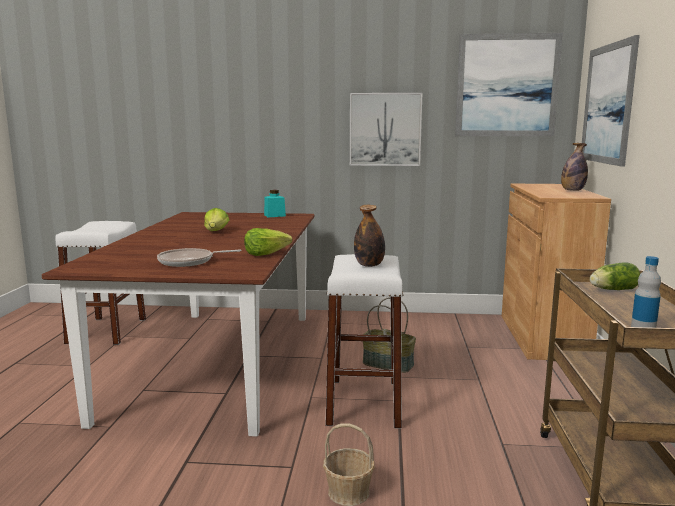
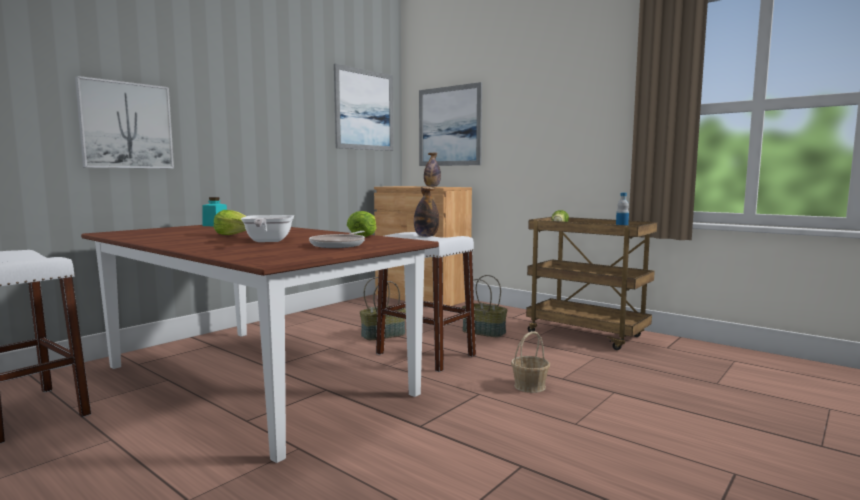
camera: 55 degrees left, 5 degrees down
picture [350,93,423,166] -> picture moved to [75,76,174,168]
none -> frying pan [241,215,294,242]
none -> basket [462,275,507,337]

